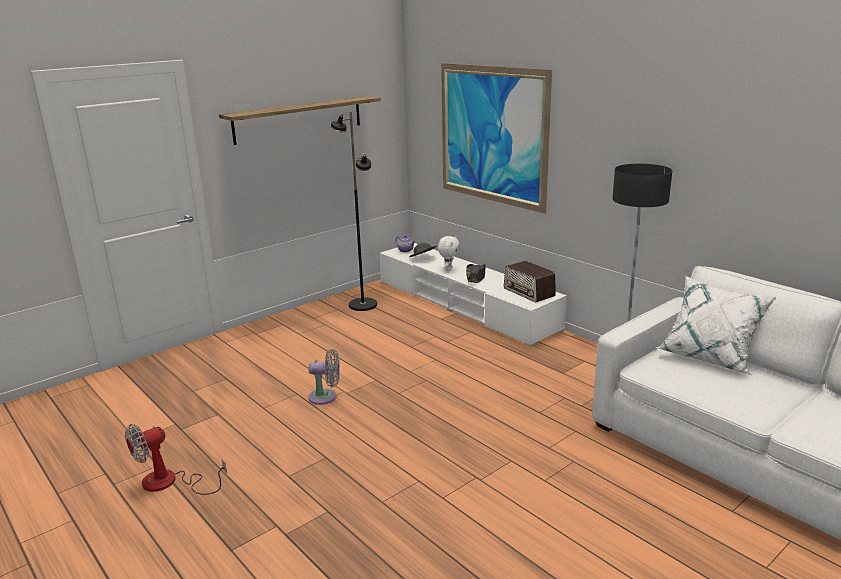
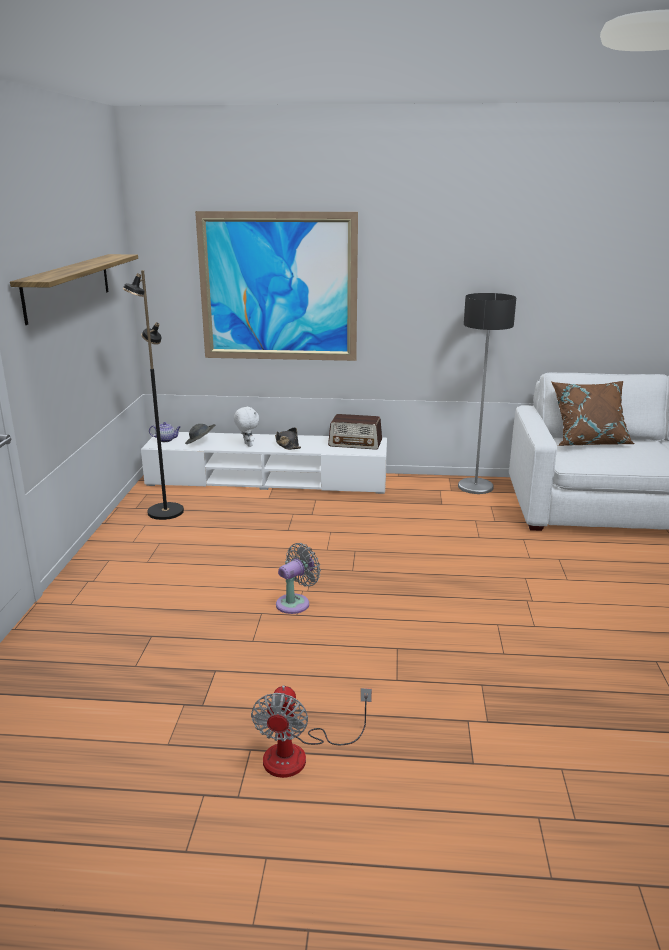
camera: 45 degrees left, 0 degrees up
white pillow [656,276,777,375] -> brown pillow [552,381,635,446]

